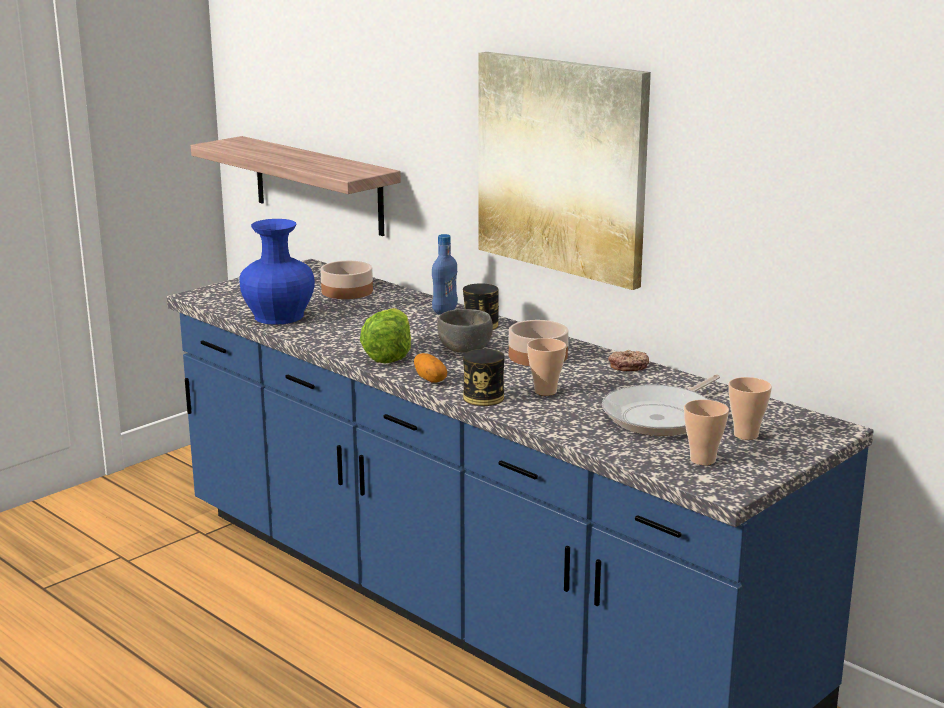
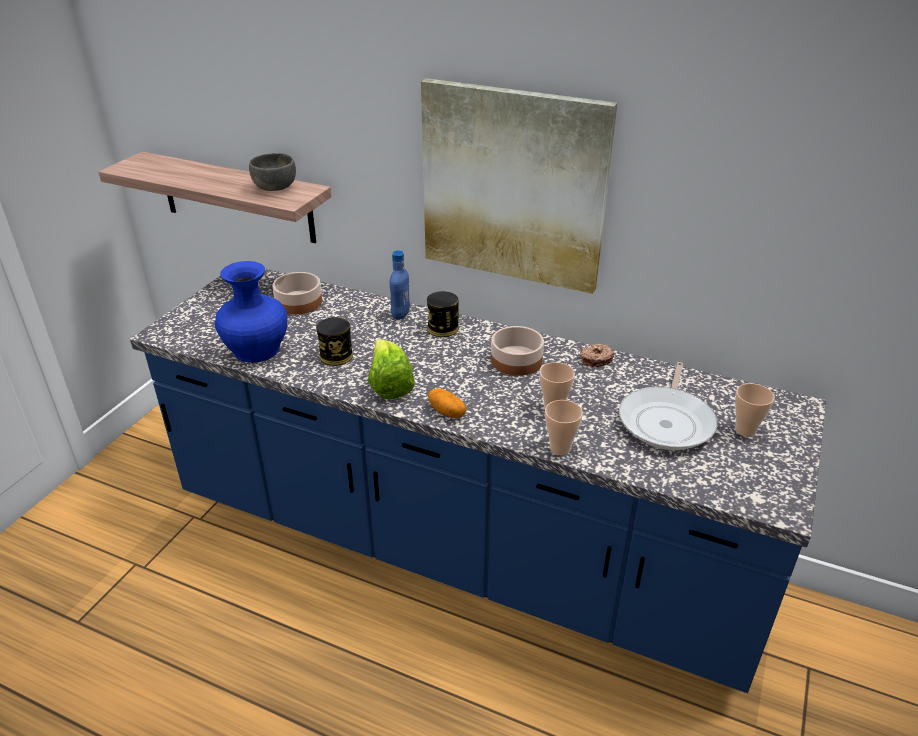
camera: 20 degrees left, 15 degrees up
grey bowl [437,309,493,353] -> grey bowl moved to [249,153,296,191]
can [463,349,504,406] -> can moved to [316,317,353,366]
cup [684,400,729,465] -> cup moved to [545,400,583,455]

